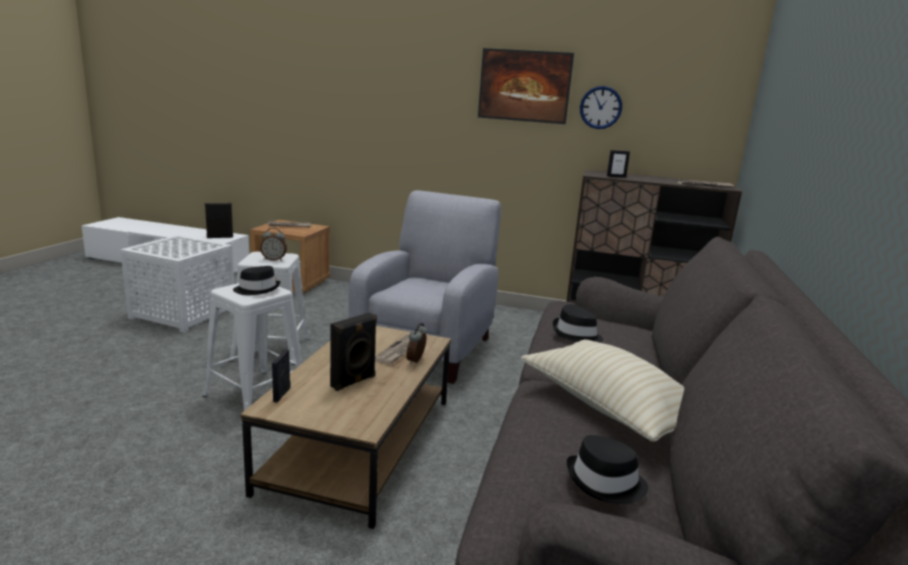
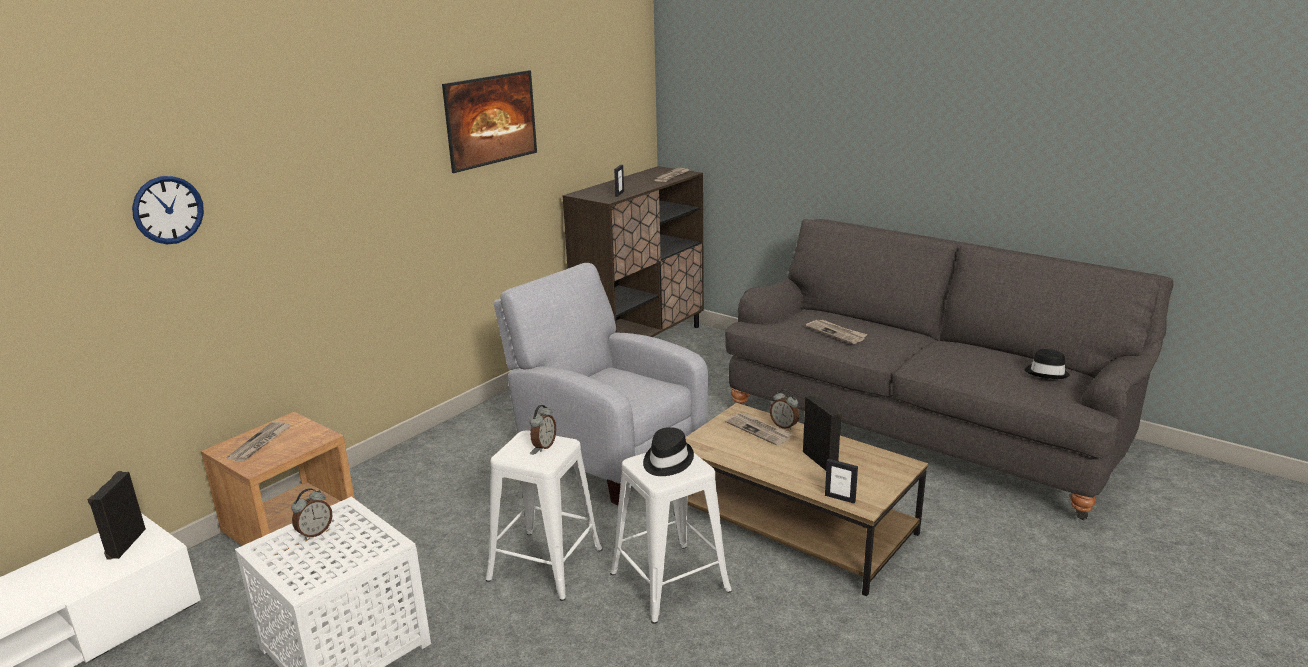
camera: 65 degrees left, 5 degrees up
beige pillow [521,340,684,442] -> none
black hat [553,304,603,343] -> newspaper [806,319,868,344]
wall clock [580,86,622,129] -> wall clock moved to [132,176,204,244]
none -> alarm clock [292,488,332,540]

